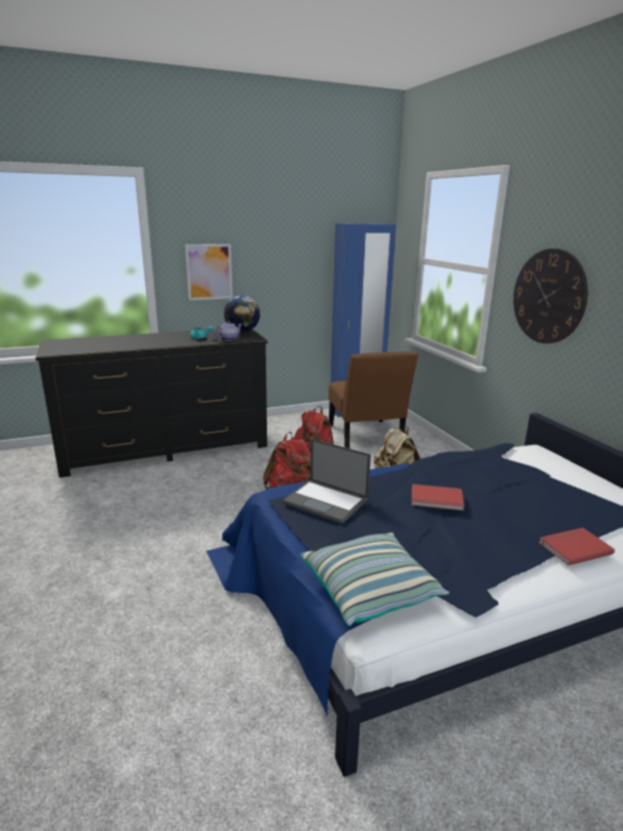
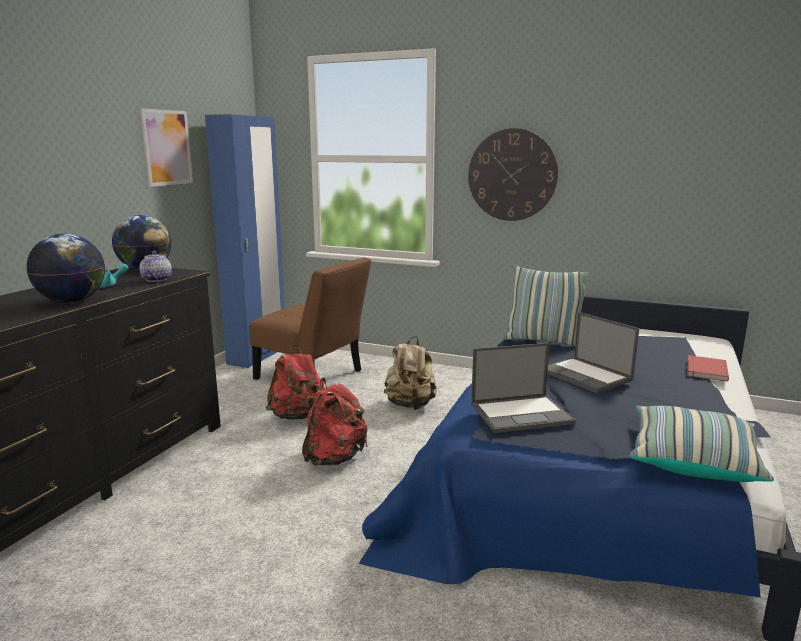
camera: 45 degrees left, 5 degrees down
picture [185,244,233,300] -> picture moved to [140,108,193,187]
red book [412,484,464,511] -> laptop [548,312,639,393]
none -> globe [27,234,105,303]
none -> pillow [503,265,589,346]

